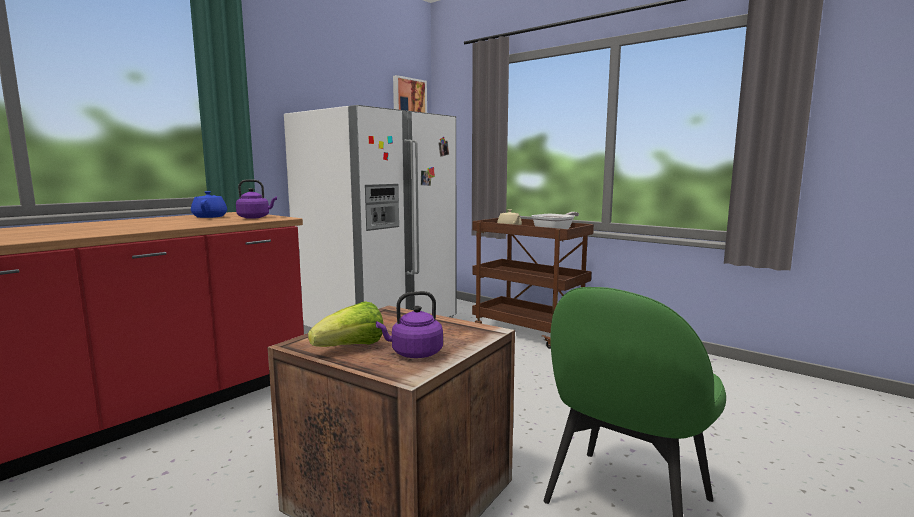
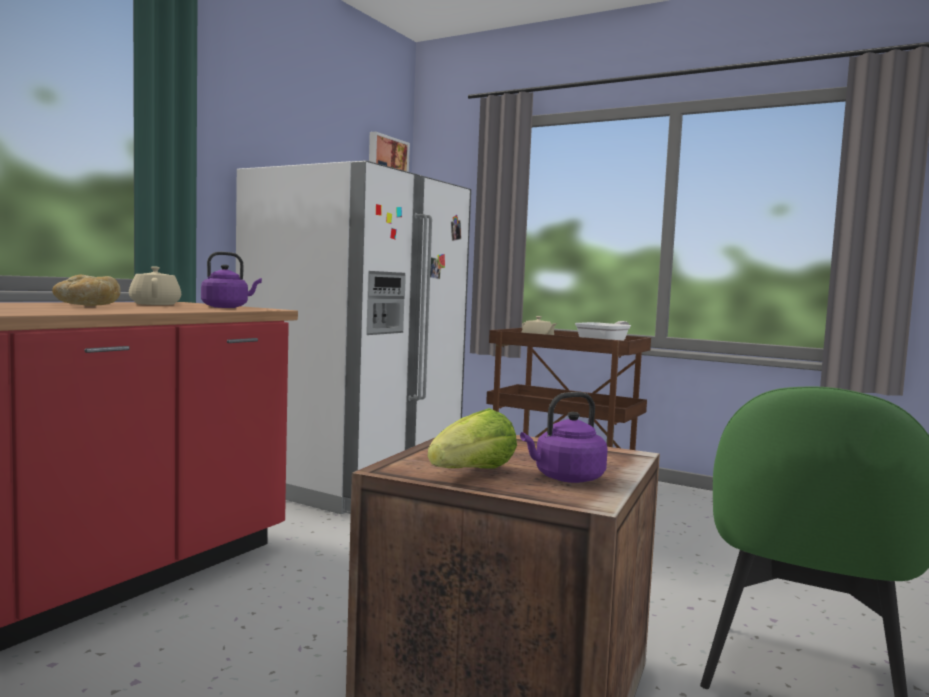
camera: 10 degrees left, 5 degrees down
blue teapot [191,191,227,218] -> beige teapot [129,267,181,305]
none -> bread [52,275,121,306]

